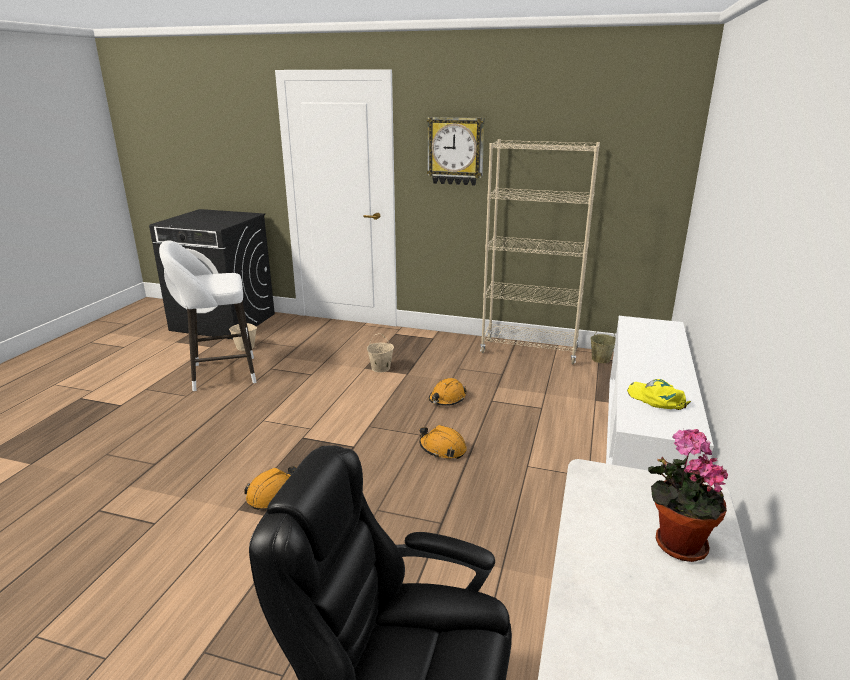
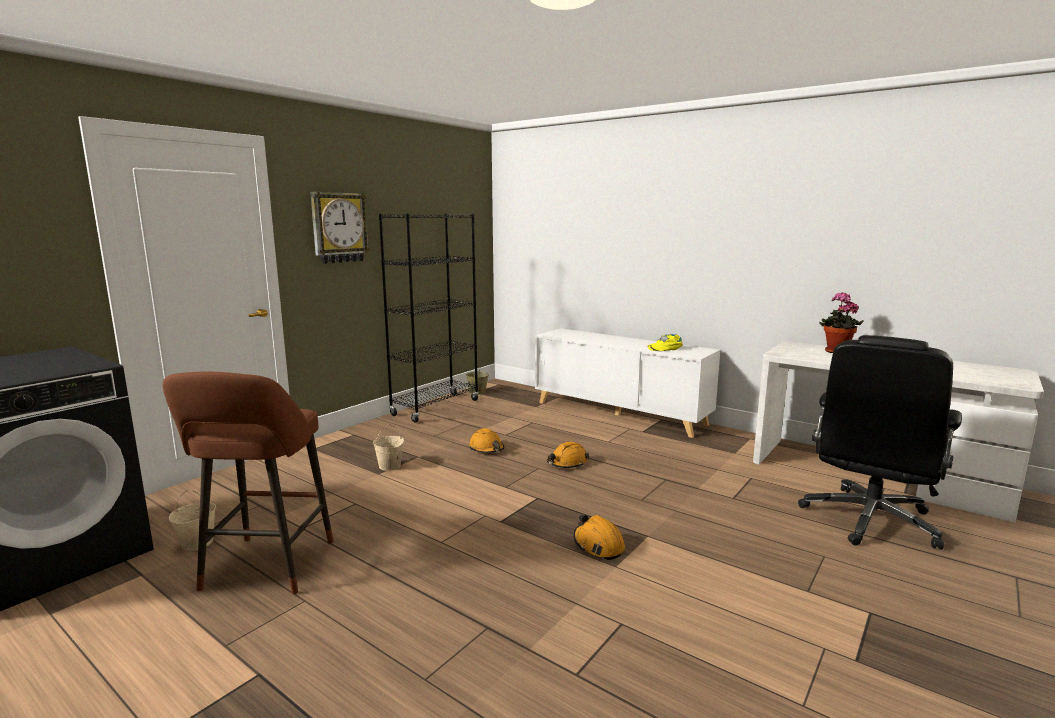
camera: 70 degrees left, 10 degrees down
white stool [159,240,256,391] -> brown stool [163,372,333,594]
beige bookcase [480,139,600,364] -> black bookcase [379,214,479,423]

